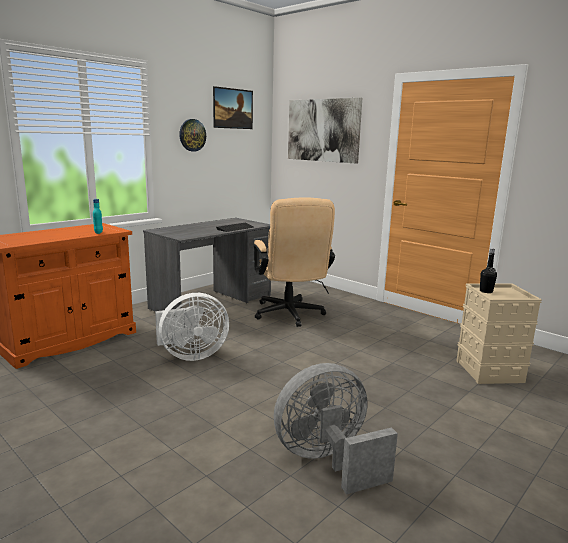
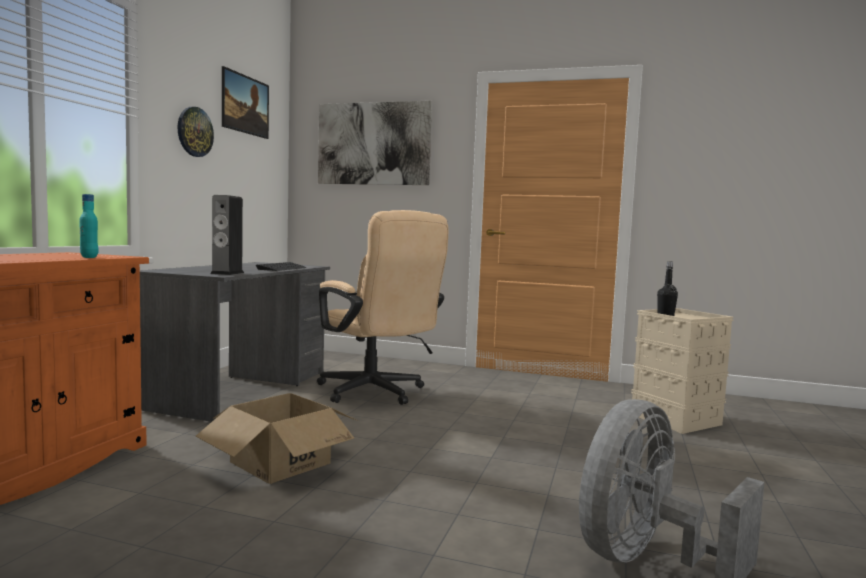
camera: 25 degrees left, 10 degrees down
white fan [155,293,229,361] -> cardboard box [196,393,358,484]
none -> speaker [210,195,244,275]

